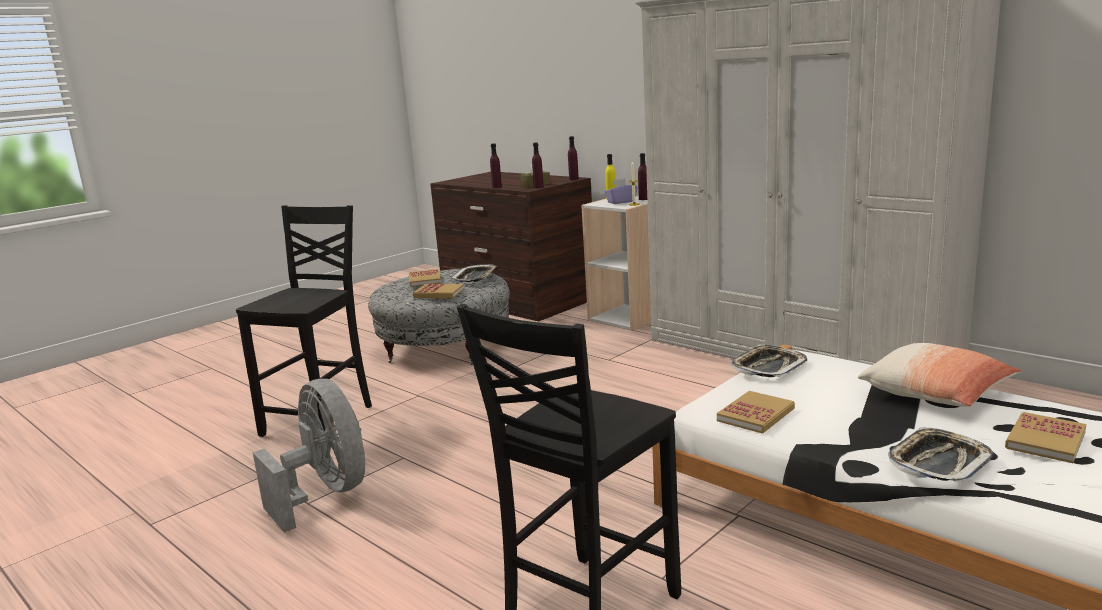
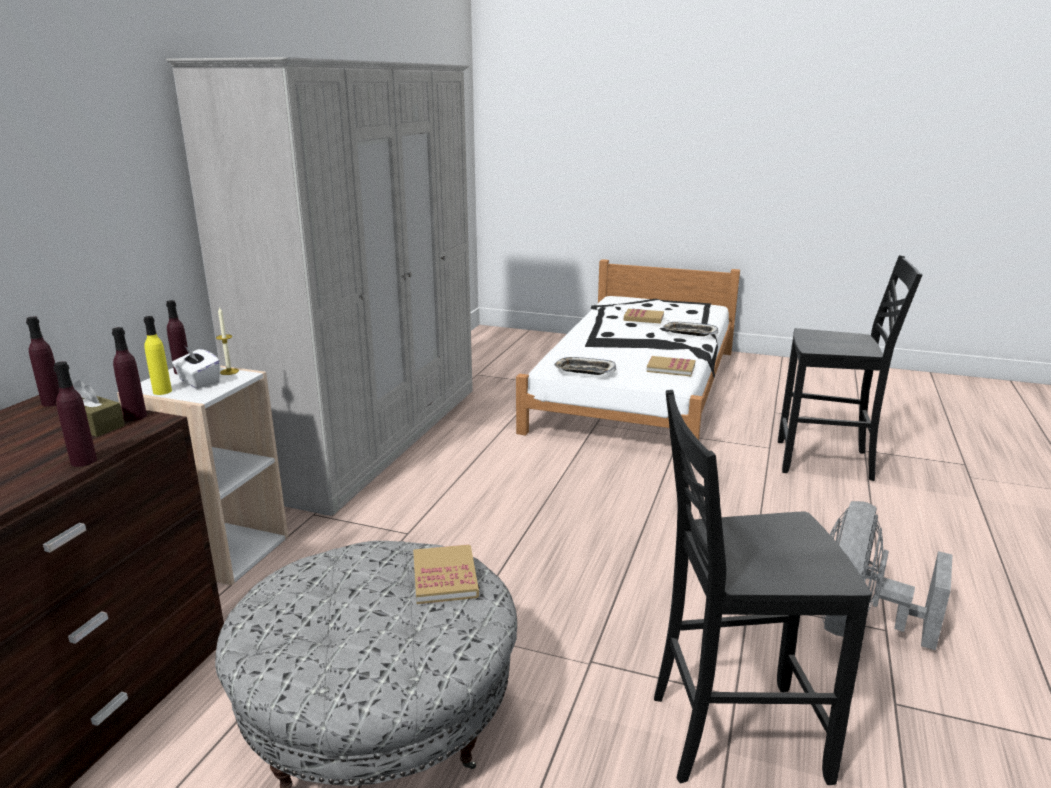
camera: 115 degrees left, 5 degrees up
book [409,269,441,287] -> none
tray [451,264,497,282] -> none
purple tissue box [604,178,638,204] -> white tissue box [172,345,220,389]
pillow [858,343,1022,407] -> none

